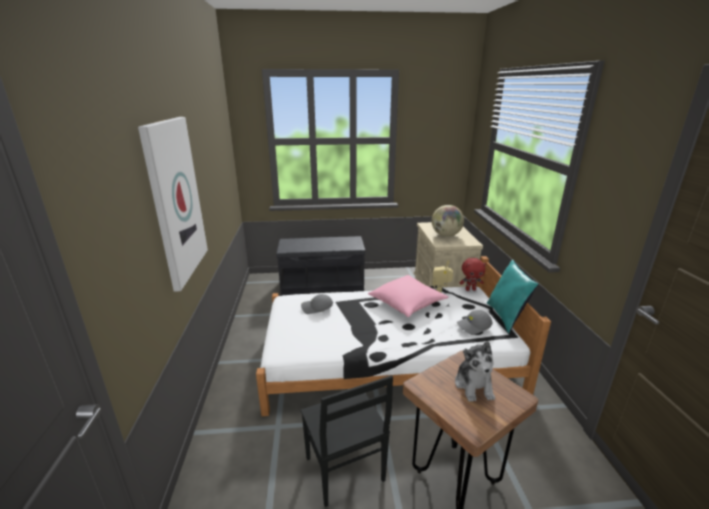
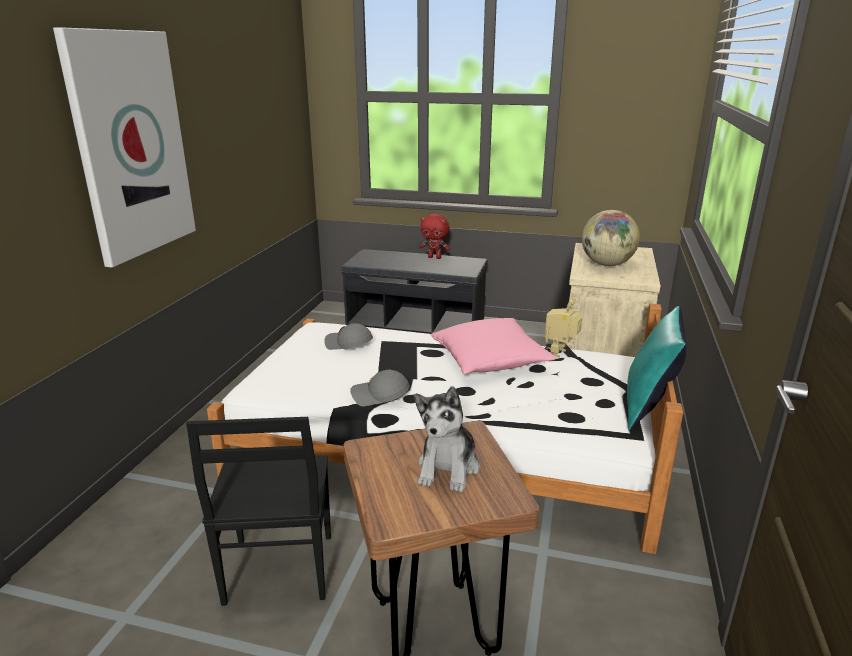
camera: 20 degrees right, 0 degrees up
grey cap [457,310,492,335] -> grey cap moved to [350,370,410,406]
red plush toy [459,258,486,291] -> red plush toy moved to [420,214,450,259]

